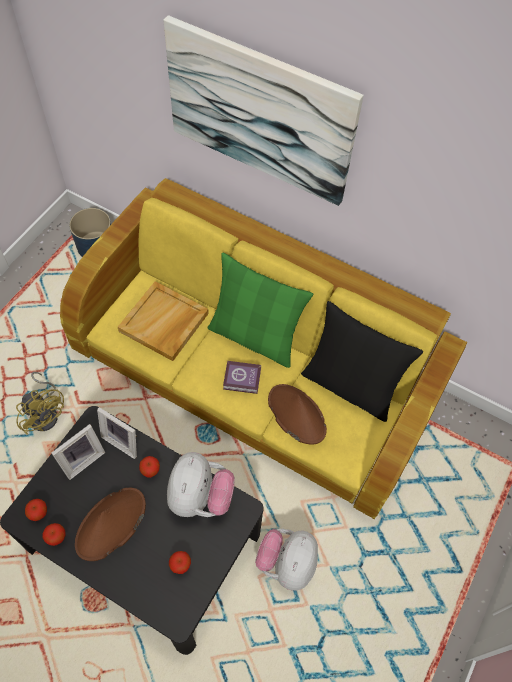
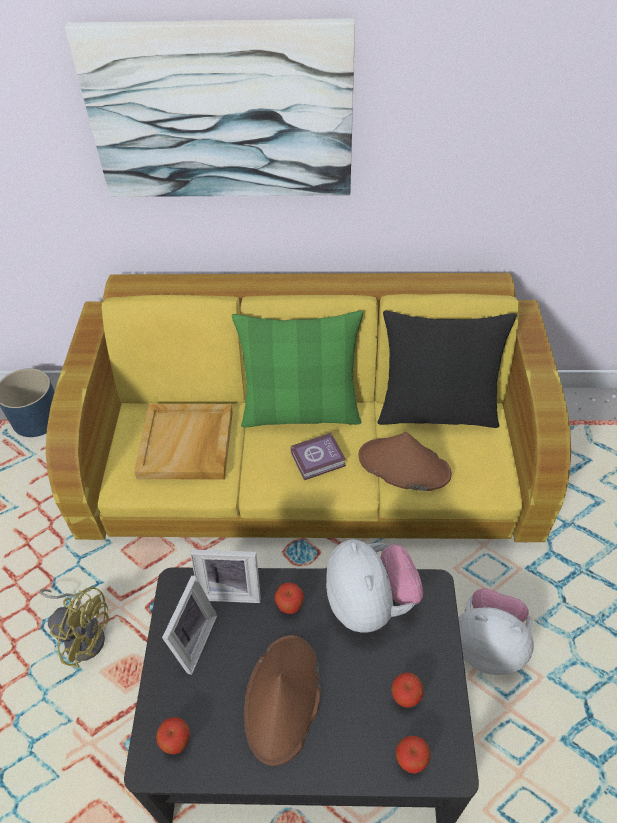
camera: 25 degrees left, 10 degrees down
apple [43,523,65,546] -> apple moved to [396,736,430,774]
plush toy [255,529,318,591] -> plush toy turned 120 degrees clockwise [458,588,534,675]

